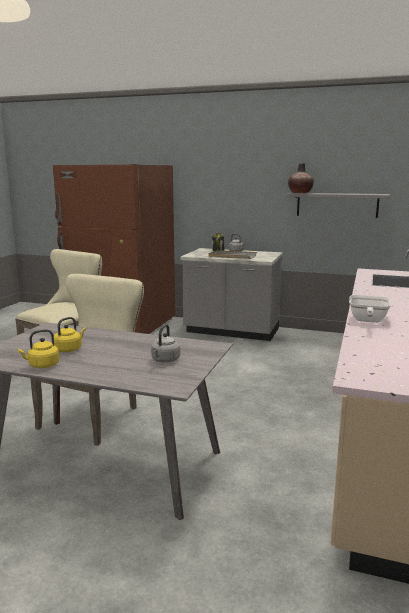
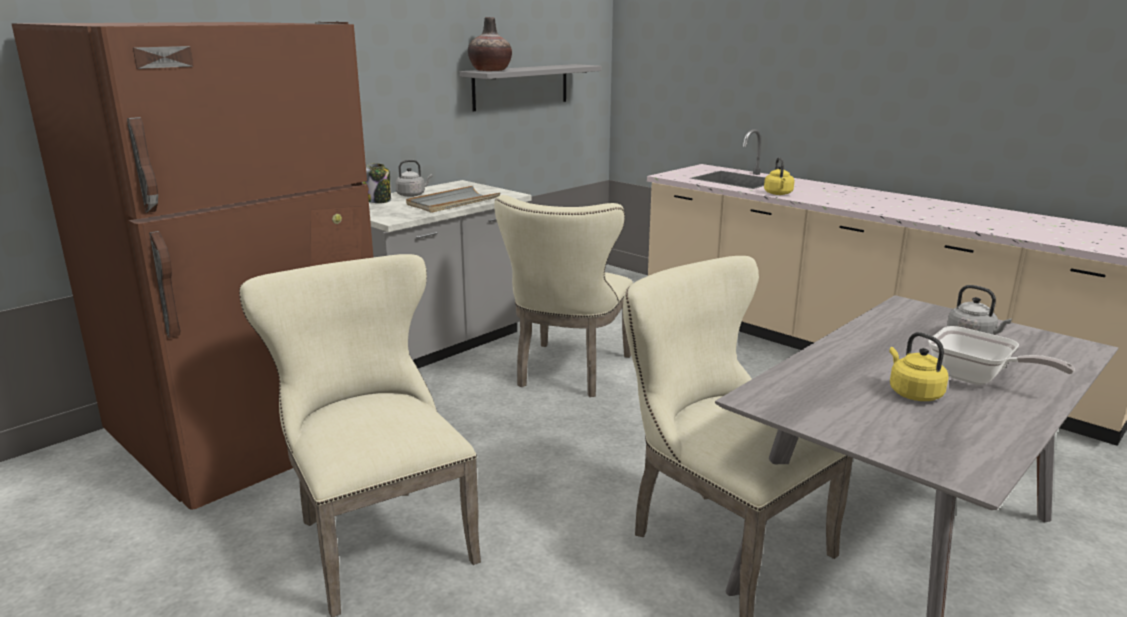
camera: 65 degrees left, 5 degrees up
yellow kettle [18,329,59,368] -> yellow kettle moved to [764,157,794,195]
frying pan [349,295,391,323] -> frying pan moved to [928,326,1075,385]
none -> beige chair [494,195,633,397]

